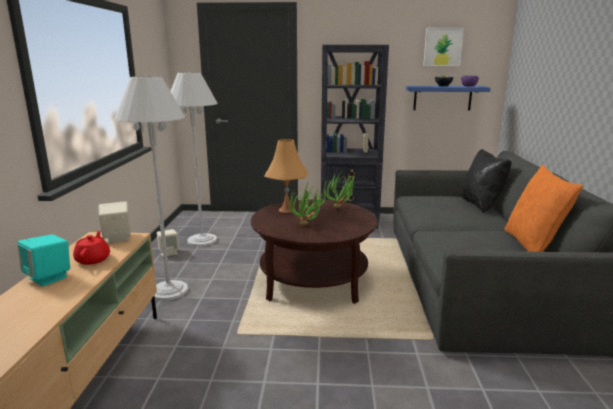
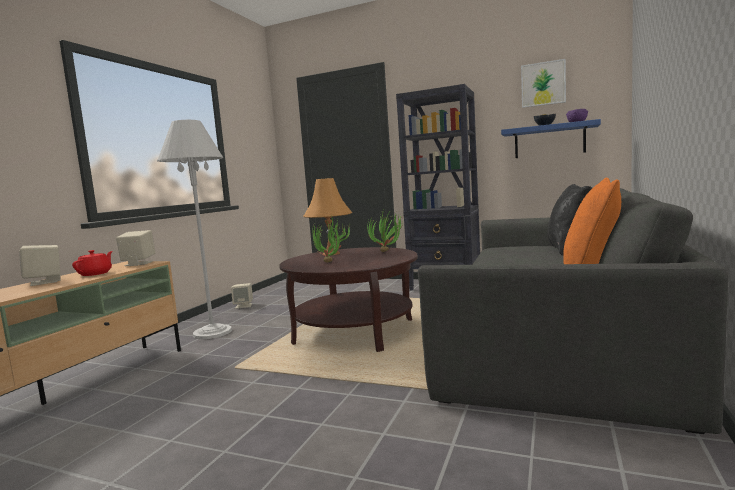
camera: 20 degrees right, 10 degrees down
turquoise speaker [18,234,70,286] -> beige speaker [19,245,61,286]
white floor lamp [170,72,218,246] -> none

